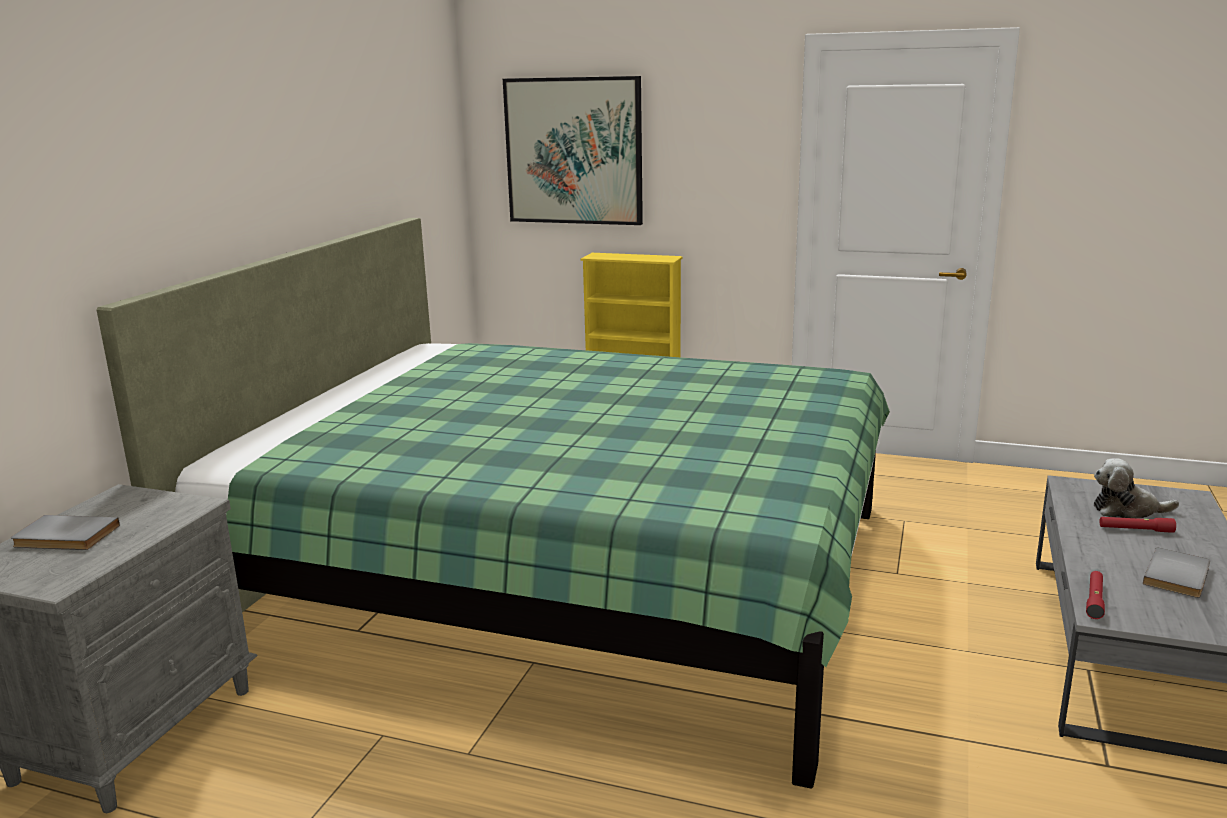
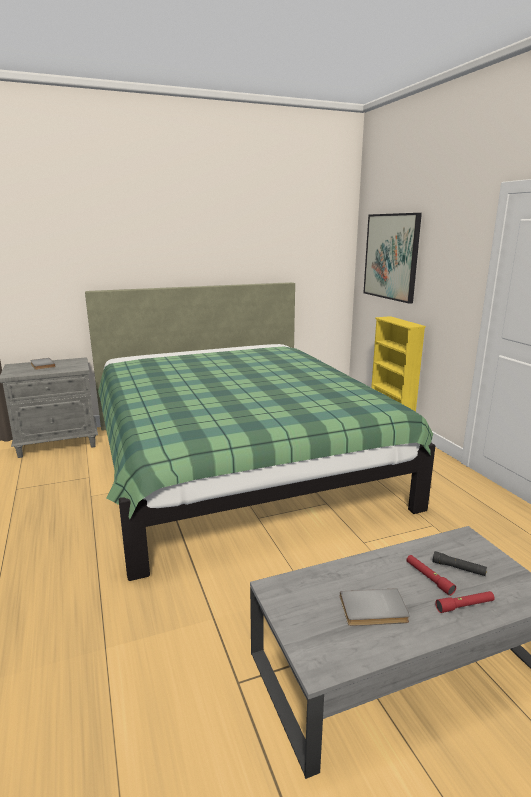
camera: 50 degrees right, 0 degrees up
red flashlight [1086,571,1105,619] -> red flashlight moved to [435,591,494,613]
plush toy [1094,458,1179,518] -> black flashlight [432,551,487,576]

